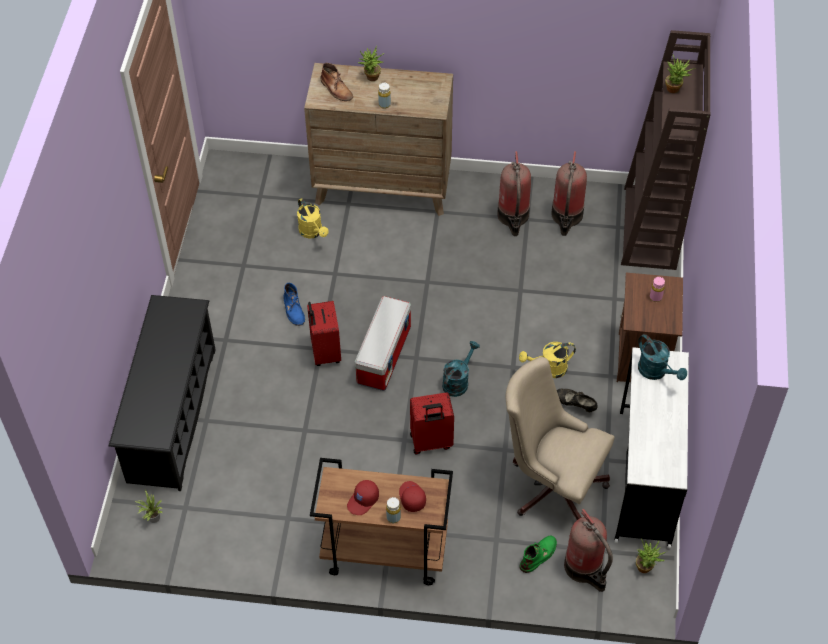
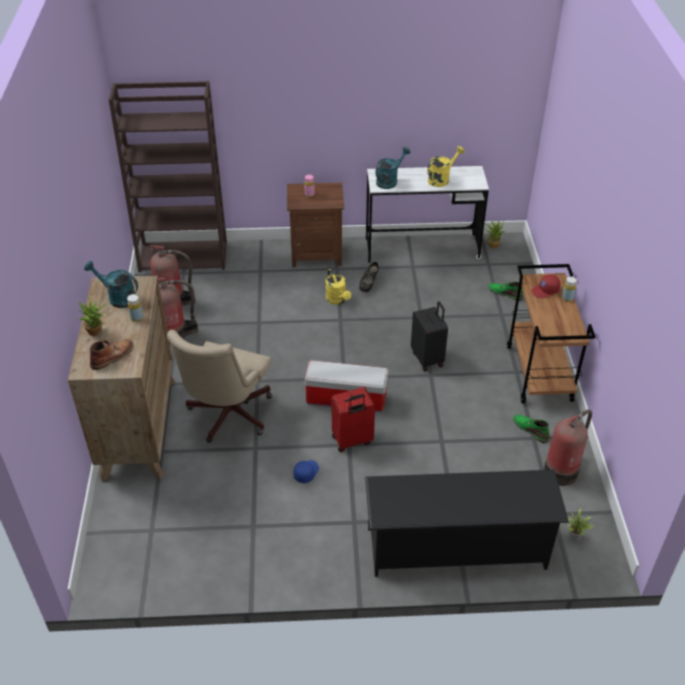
camera: 100 degrees left, 10 degrees down
blue boot [283,283,305,326] -> blue cap [293,460,319,483]
yellow watering can [297,198,329,239] -> yellow watering can moved to [427,146,464,187]
red cap [347,480,379,515] -> none
red suitcase [410,393,454,454] -> black suitcase [411,301,448,371]
turquoise watering can [442,341,480,397] -> turquoise watering can moved to [84,261,138,308]
beige office chair [506,357,615,520] -> beige office chair moved to [167,330,272,443]
fire extinguisher [564,509,613,592] -> fire extinguisher moved to [544,409,592,486]
potted plant [665,55,695,93] -> none
none -> green boot [513,415,550,443]

